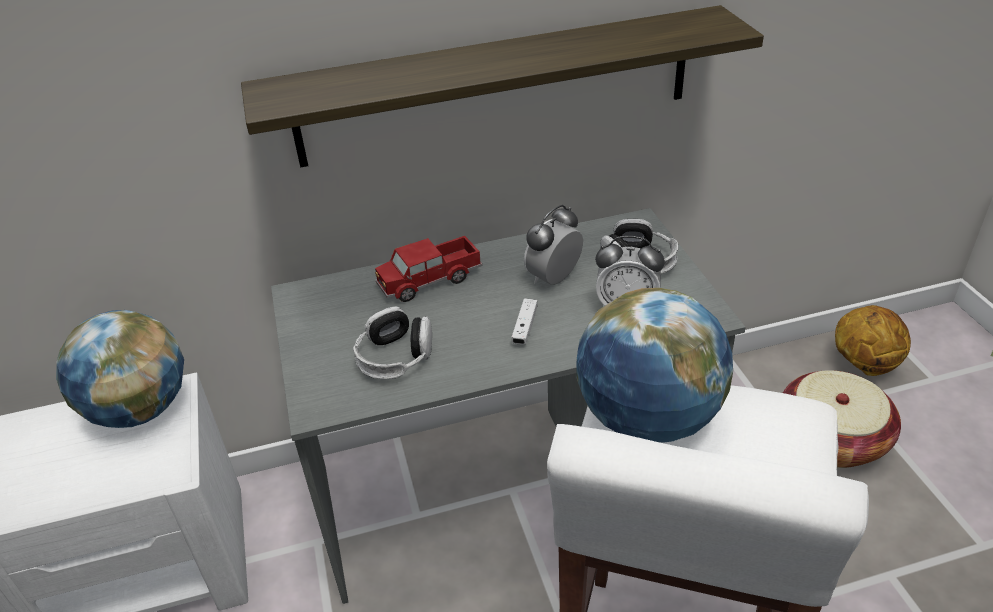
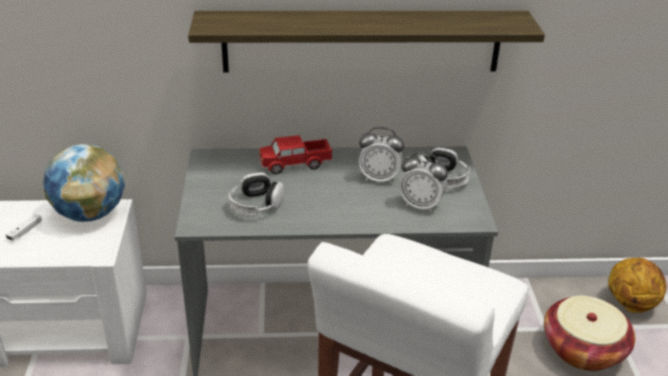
camera: 10 degrees right, 5 degrees down
white game controller [511,299,538,345] -> white game controller moved to [6,214,42,241]
alarm clock [524,205,583,285] -> alarm clock turned 135 degrees counterclockwise [359,127,404,184]
globe [576,288,733,443] -> none

